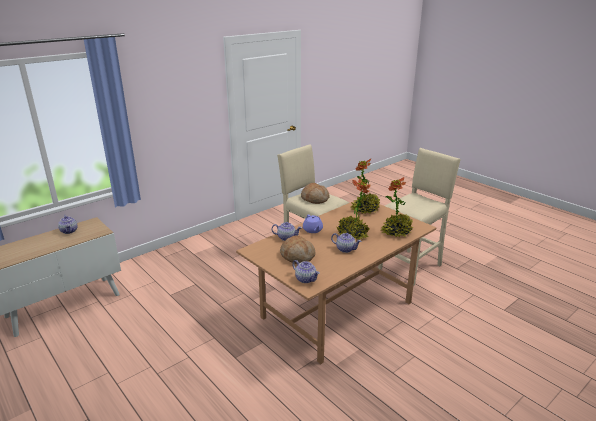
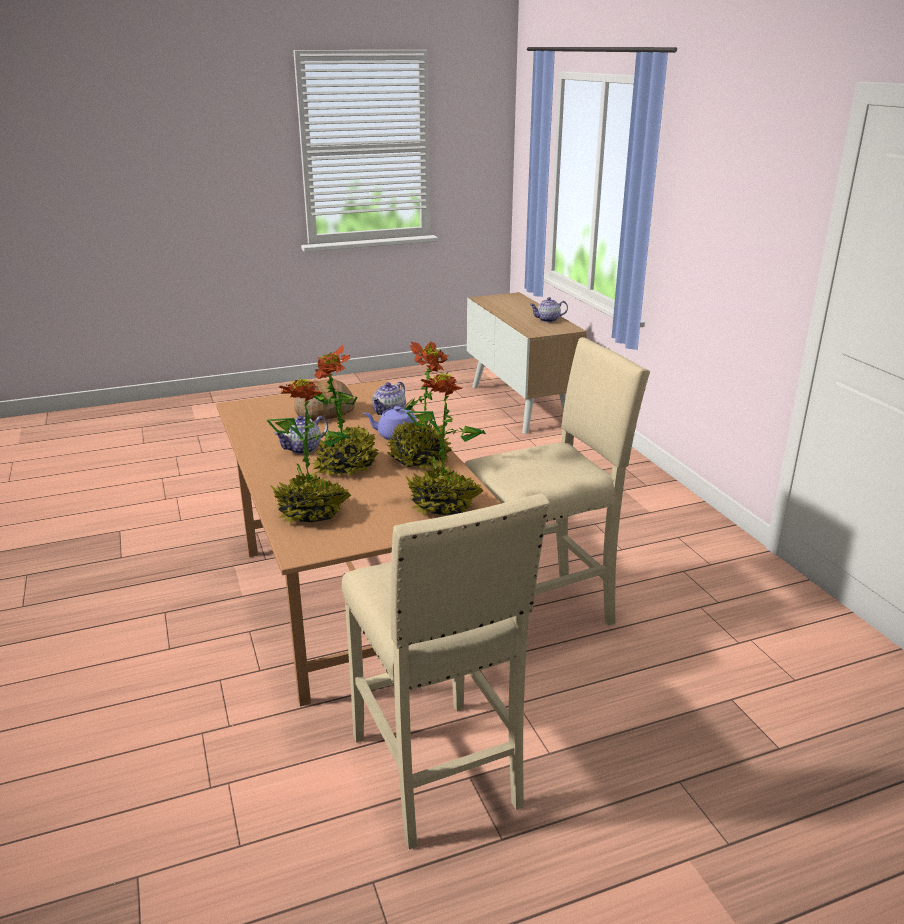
camera: 110 degrees right, 0 degrees up
teapot [292,260,320,283] -> none
bread [301,183,330,204] -> none
none -> potted plant [384,341,452,469]

